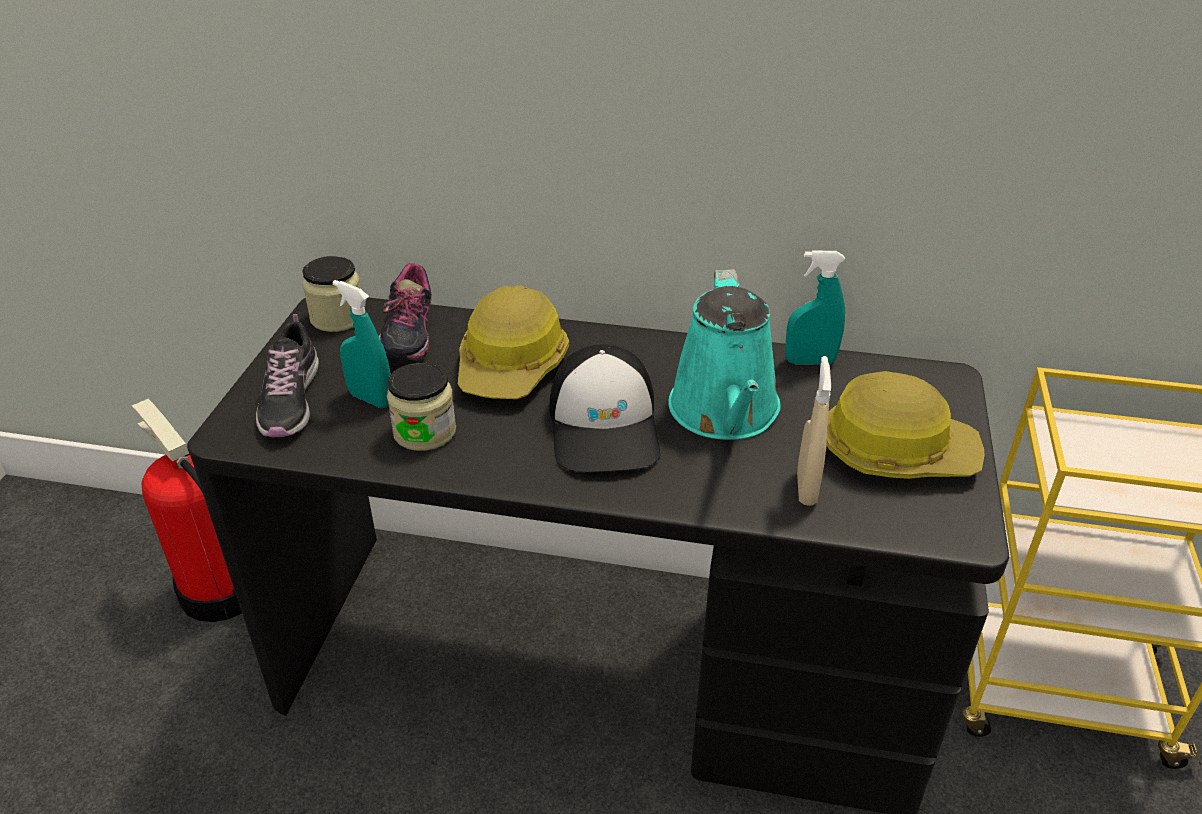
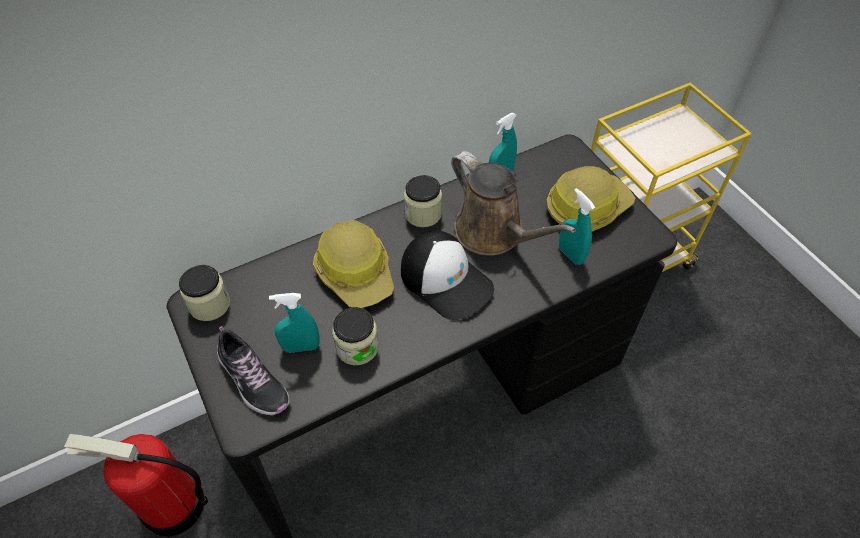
camera: 40 degrees left, 15 degrees up
shoe [379,263,432,361] -> none
turquoise watering can [668,269,781,440] -> brown watering can [451,151,576,256]
beige spray bottle [797,356,831,506] -> turquoise spray bottle [559,188,596,265]
none -> jar [404,175,442,227]

